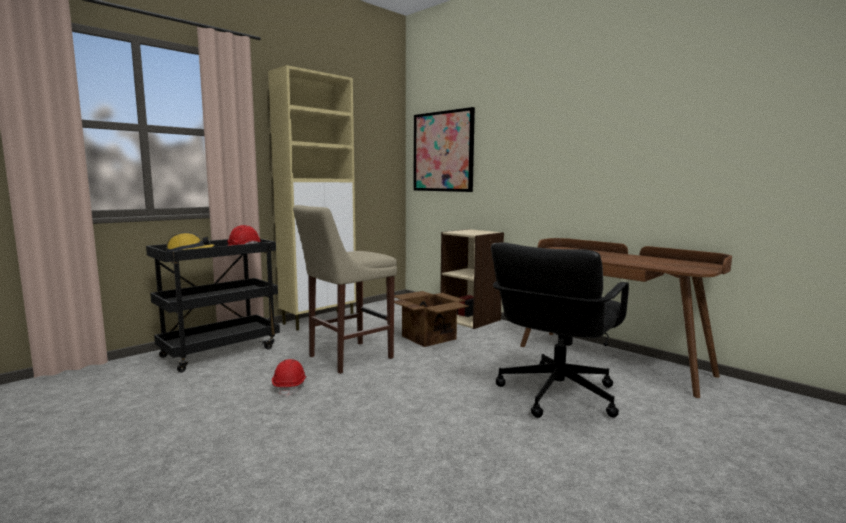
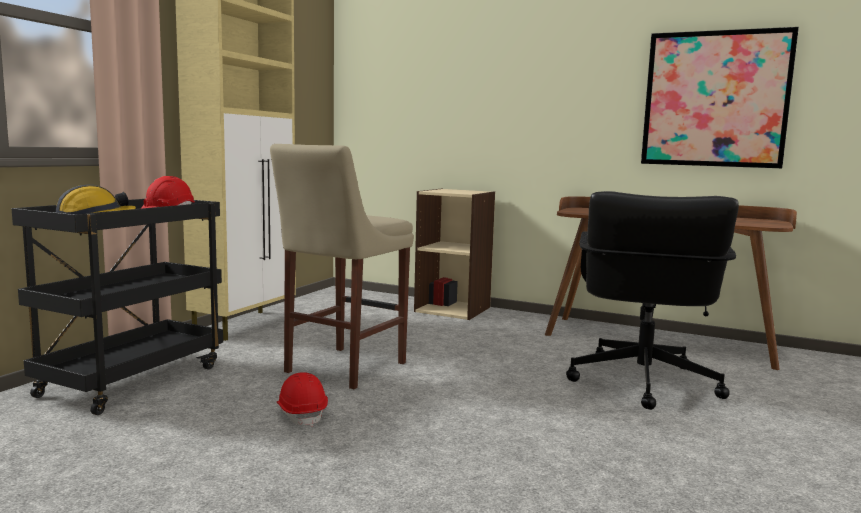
camera: 20 degrees left, 0 degrees up
cardboard box [394,291,469,347] -> none
picture [414,107,475,192] -> picture moved to [641,27,799,168]

